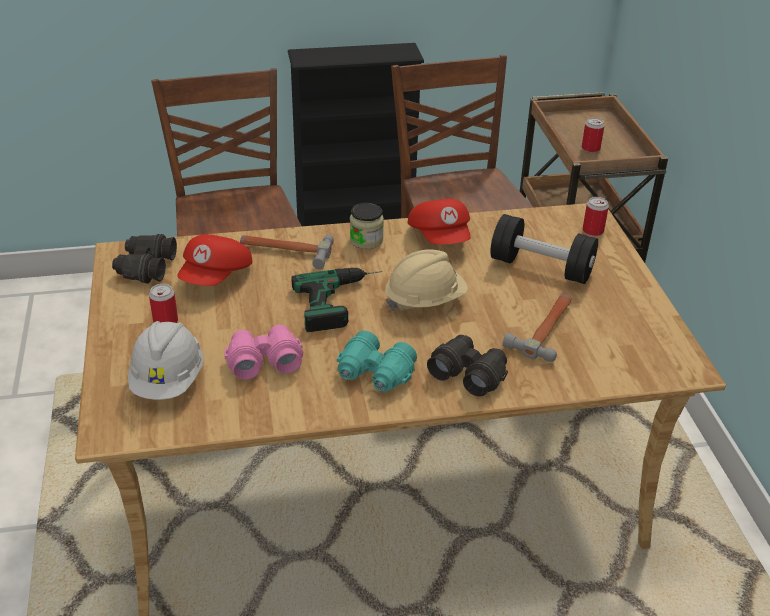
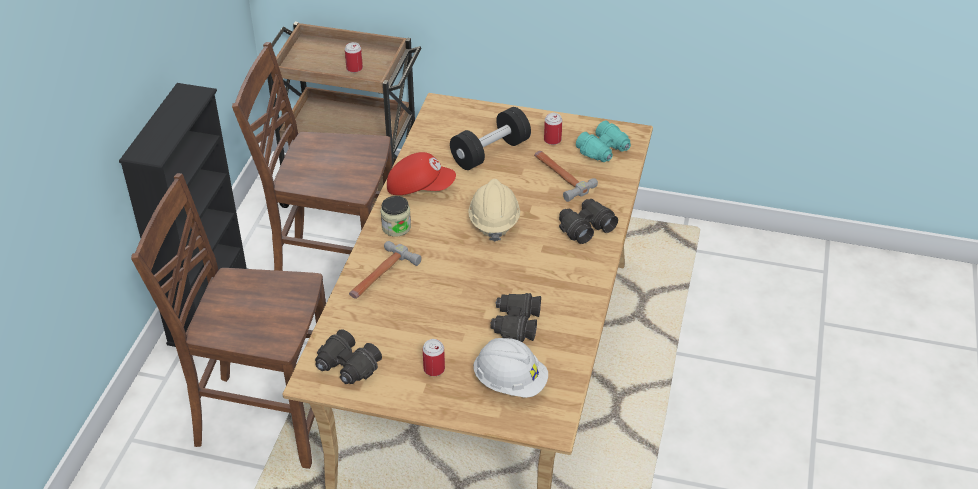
camera: 65 degrees left, 5 degrees up
red cap [177,234,252,286] -> none
pink binoculars [224,325,303,380] -> black binoculars [490,293,541,342]
power drill [291,268,382,332] -> none
turquoise binoculars [337,331,417,391] -> turquoise binoculars moved to [576,121,631,162]
can [583,197,609,236] -> can moved to [544,113,562,145]

